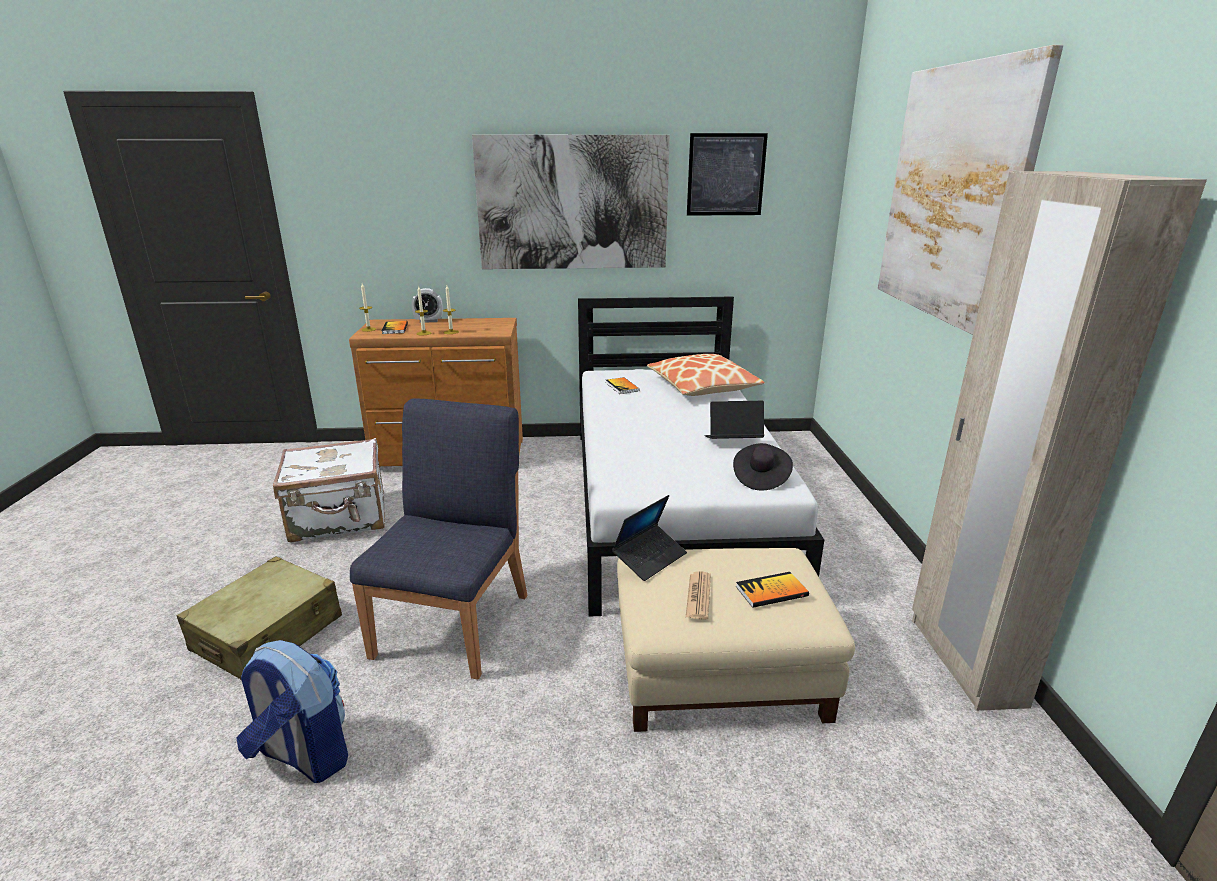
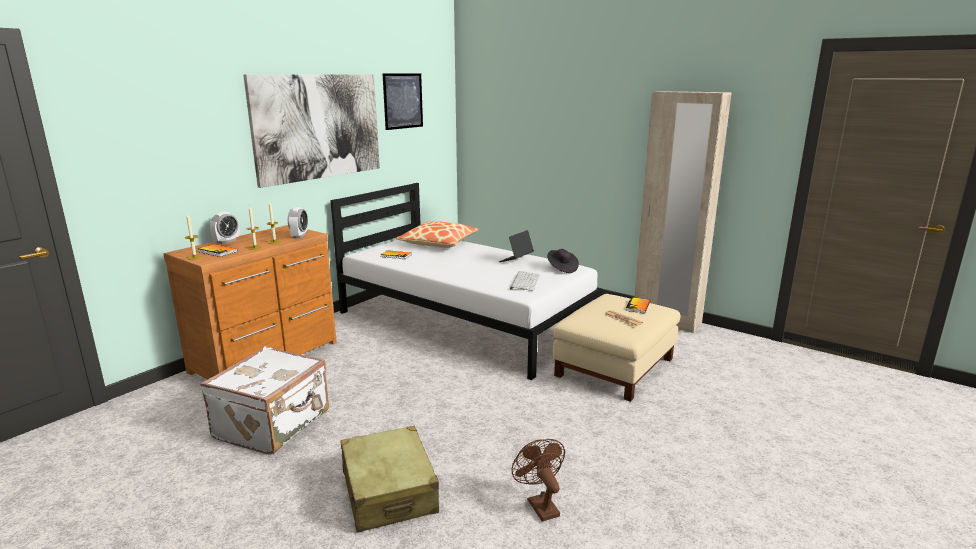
camera: 50 degrees left, 5 degrees down
backpack [236,640,348,783] -> brown fan [512,439,565,522]
blue chair [350,399,527,680] -> none
laptop [612,495,687,581] -> none
picture [878,45,1063,335] -> none
none -> alarm clock [288,207,308,238]
none -> keyboard [510,271,540,291]

